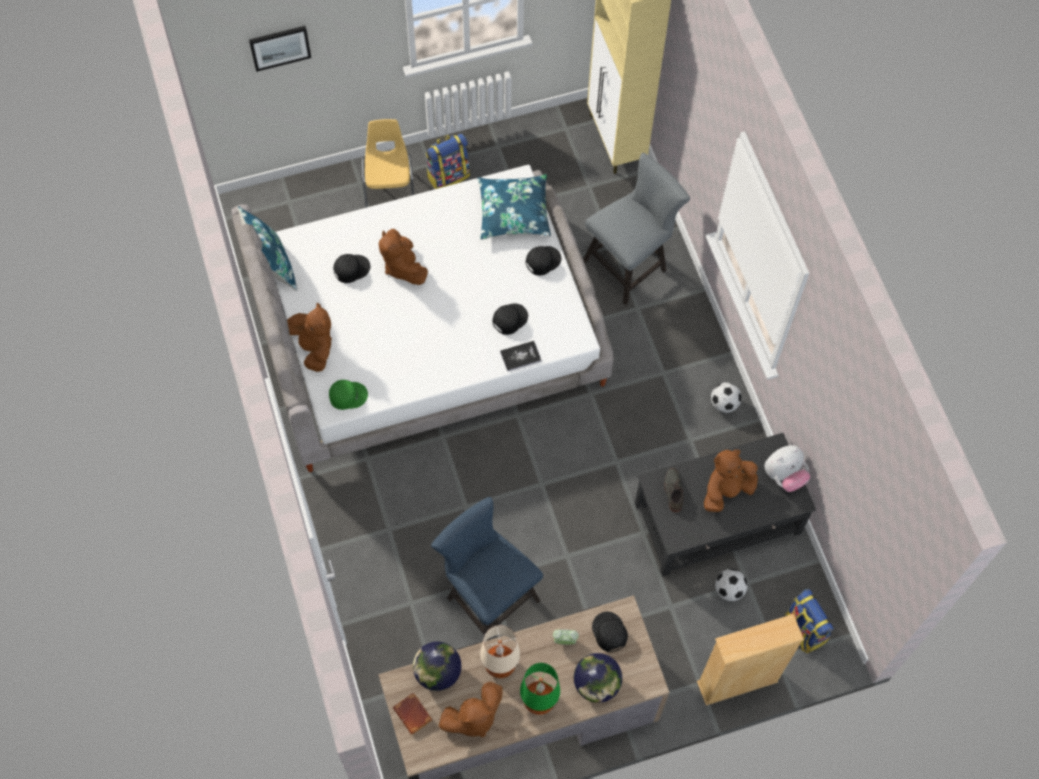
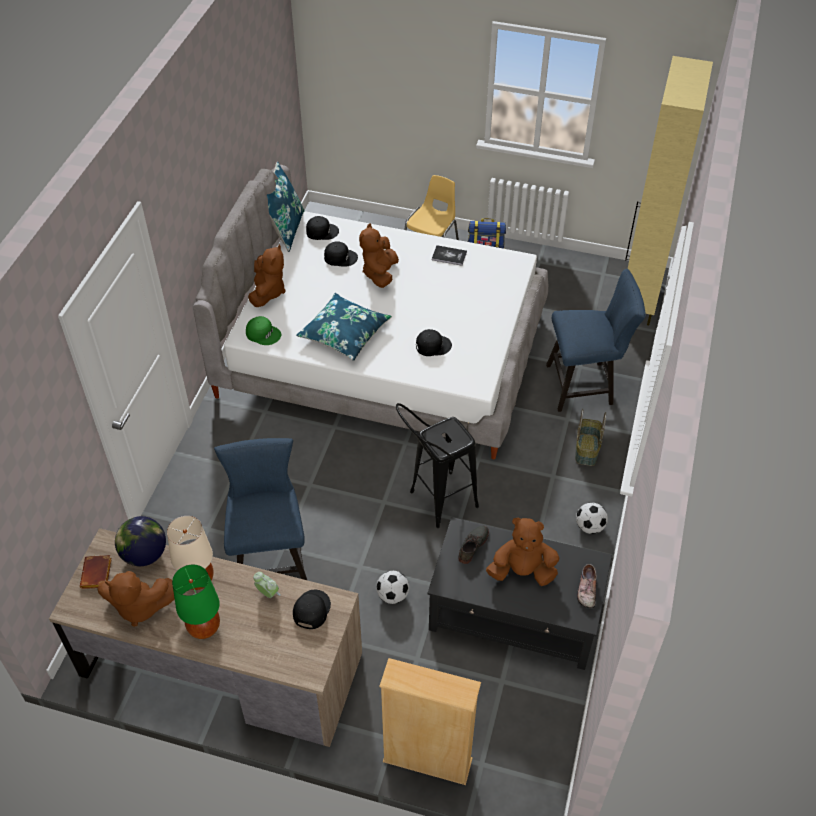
camera: 35 degrees right, 15 degrees down
picture [249,26,311,72] -> none
blue pillow [477,174,551,239] -> blue pillow moved to [296,293,392,361]
book [500,341,541,372] -> book moved to [432,245,467,266]
black cap [526,246,561,275] -> black cap moved to [306,216,339,240]
globe [574,653,622,703] -> none
grey chair [583,153,690,305] -> blue chair [546,269,646,412]
football [715,569,747,601] -> football moved to [376,571,409,604]
plush toy [765,445,810,492] -> shoe [577,564,597,609]
backpack [784,589,834,653] -> none
none -> black stool [396,403,479,528]
none -> basket [575,409,606,466]

